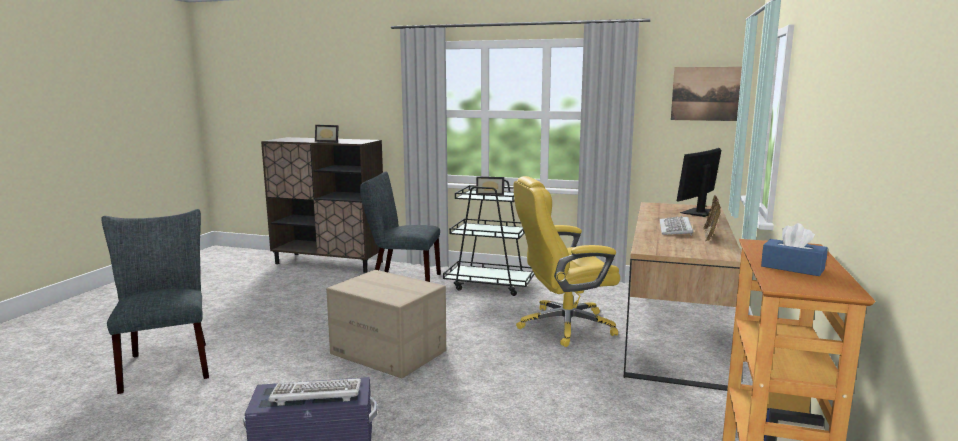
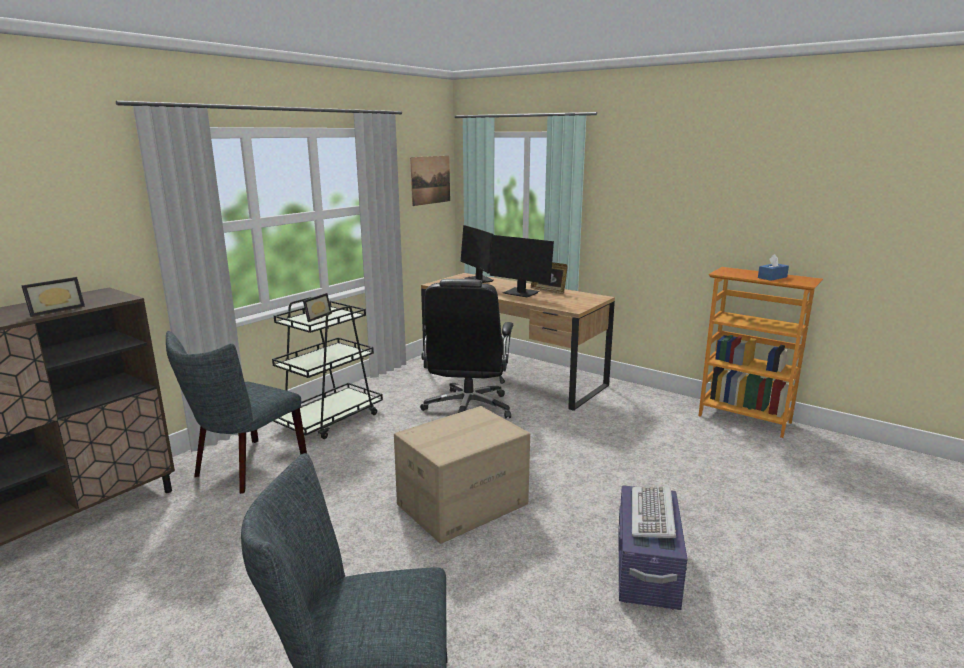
camera: 70 degrees left, 5 degrees up
yellow office chair [514,176,620,347] -> black office chair [420,279,513,418]
keyboard [660,216,693,236] -> monitor [490,235,554,297]

